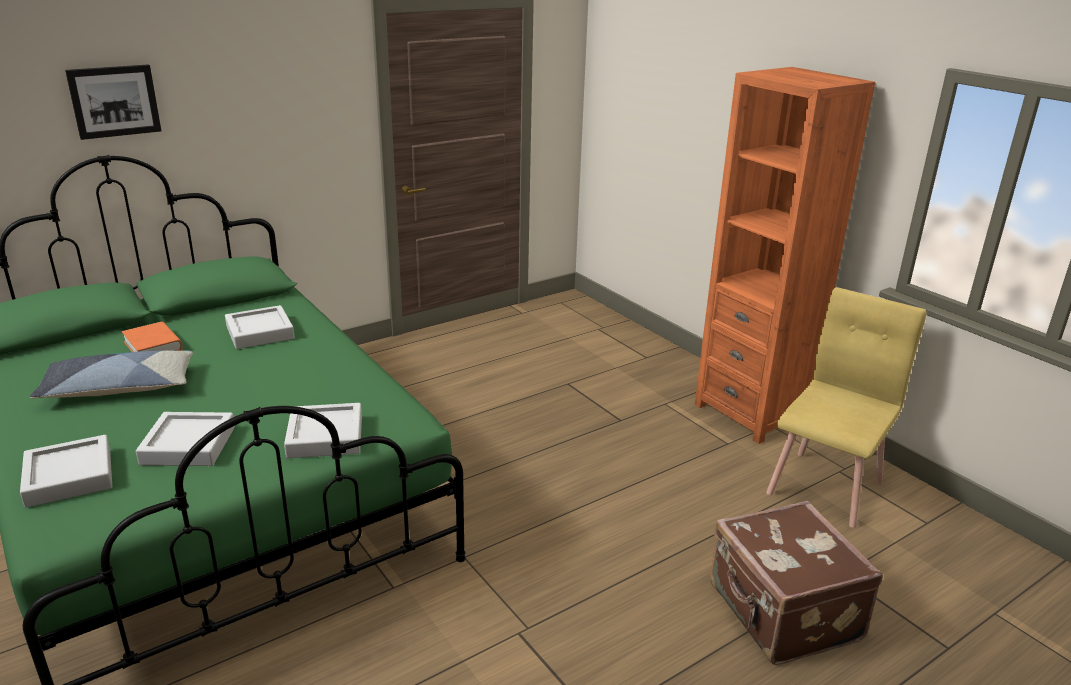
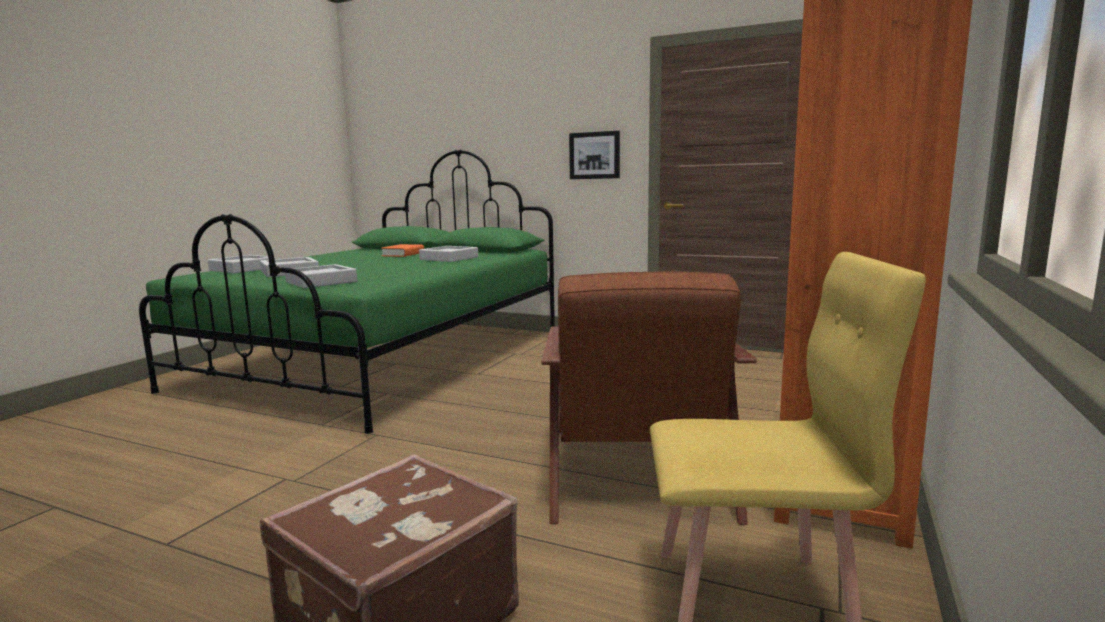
camera: 60 degrees right, 15 degrees down
pillow [30,350,193,398] -> none
picture [65,64,161,140] -> picture moved to [569,131,620,179]
none -> brown armchair [541,272,757,525]

